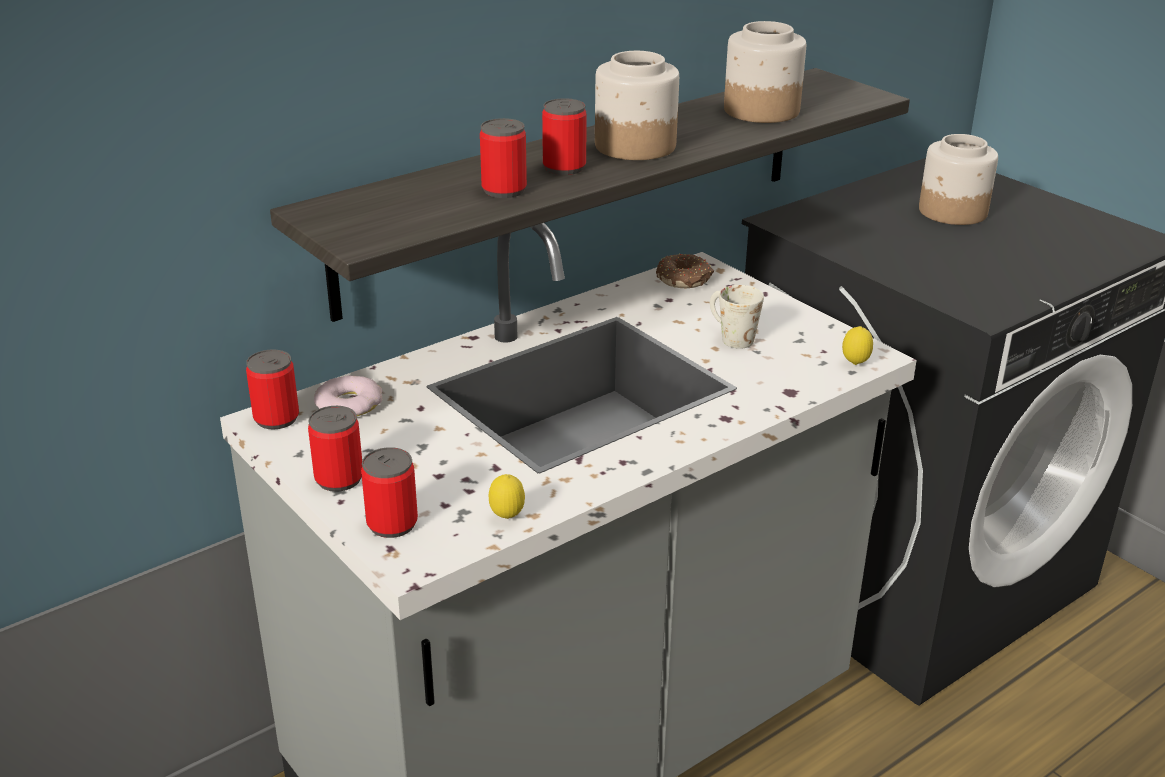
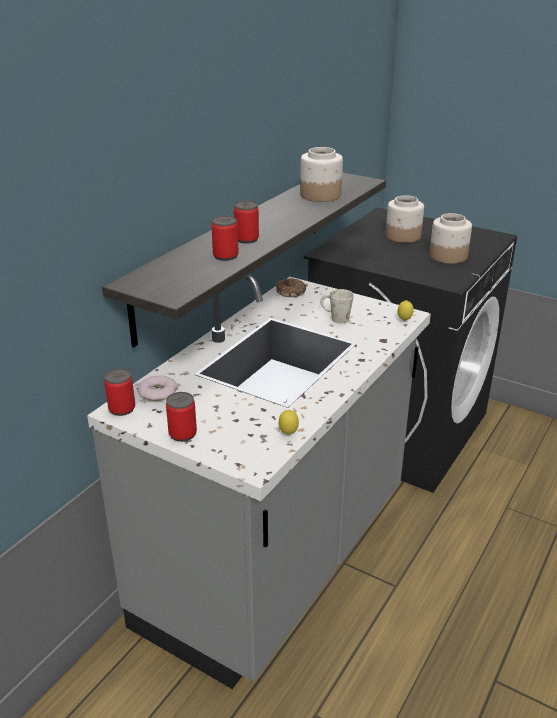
camera: 20 degrees left, 0 degrees up
can [361,447,418,538] -> none
jar [595,51,679,160] -> jar moved to [430,213,472,264]

